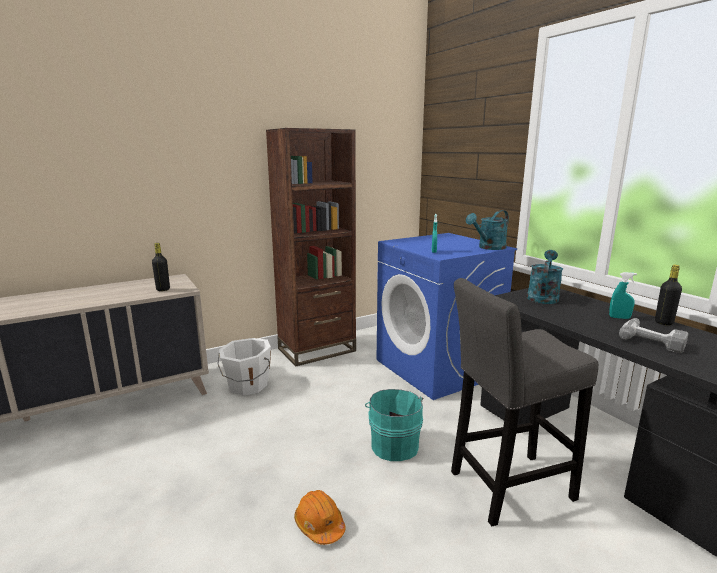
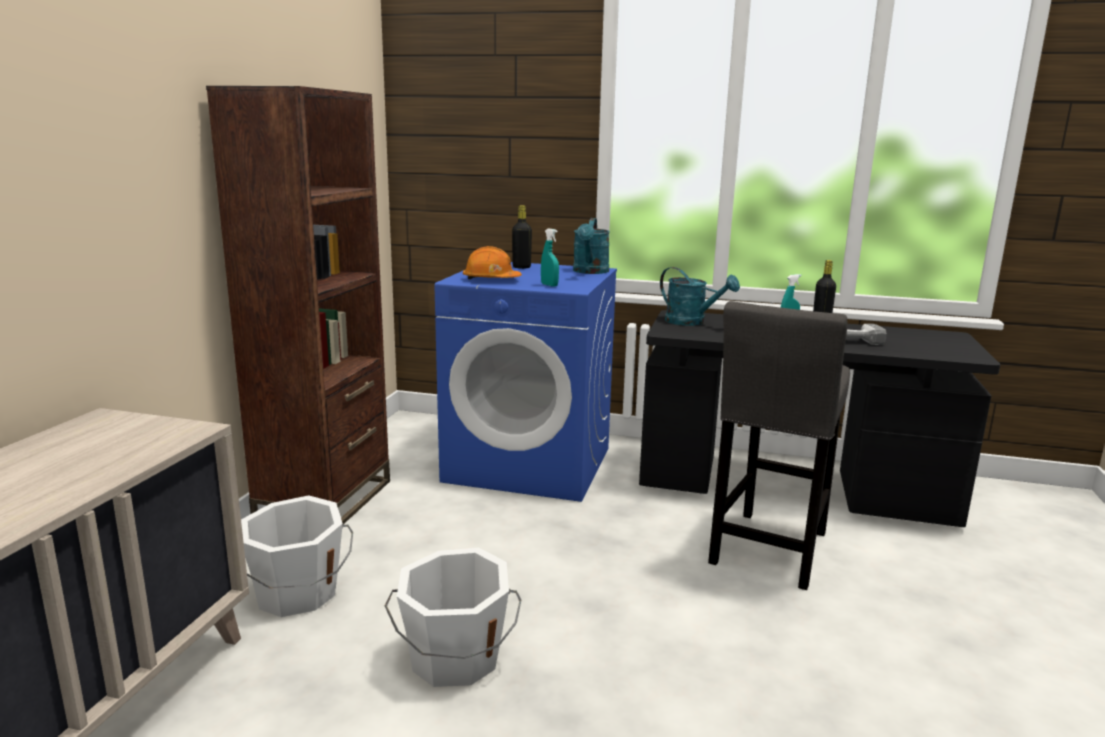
camera: 45 degrees left, 0 degrees up
black bottle [152,243,170,291] -> black bottle moved to [512,205,532,269]
orange hard hat [294,490,346,545] -> orange hard hat moved to [463,246,522,279]
turquoise bucket [365,389,423,461] -> none
turquoise watering can [527,250,563,304] -> turquoise watering can turned 150 degrees clockwise [660,267,740,326]
none -> white bucket [385,548,522,687]

